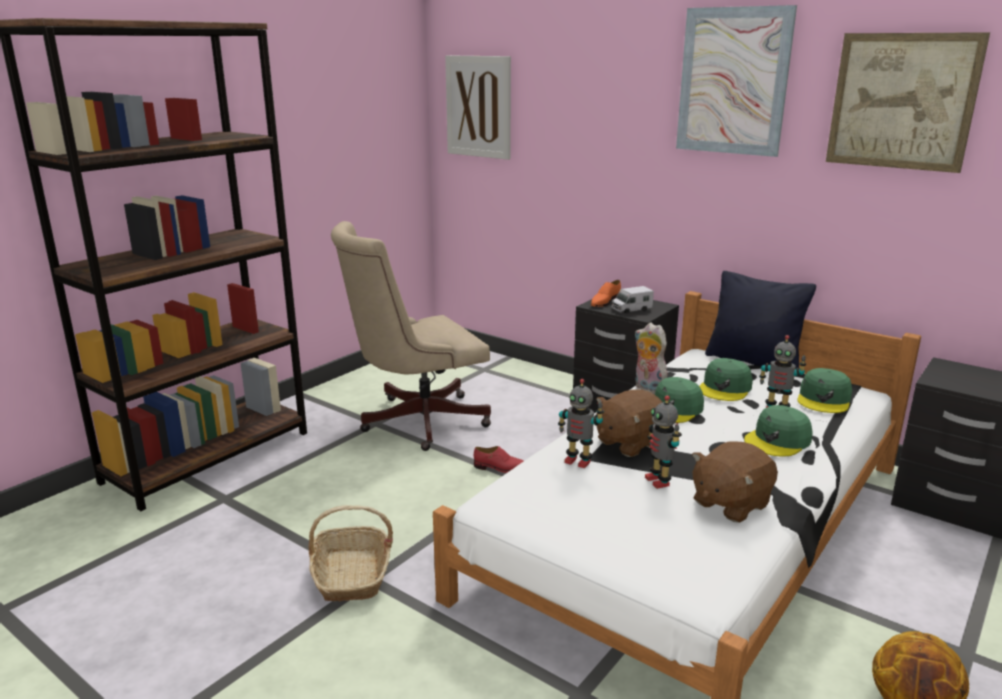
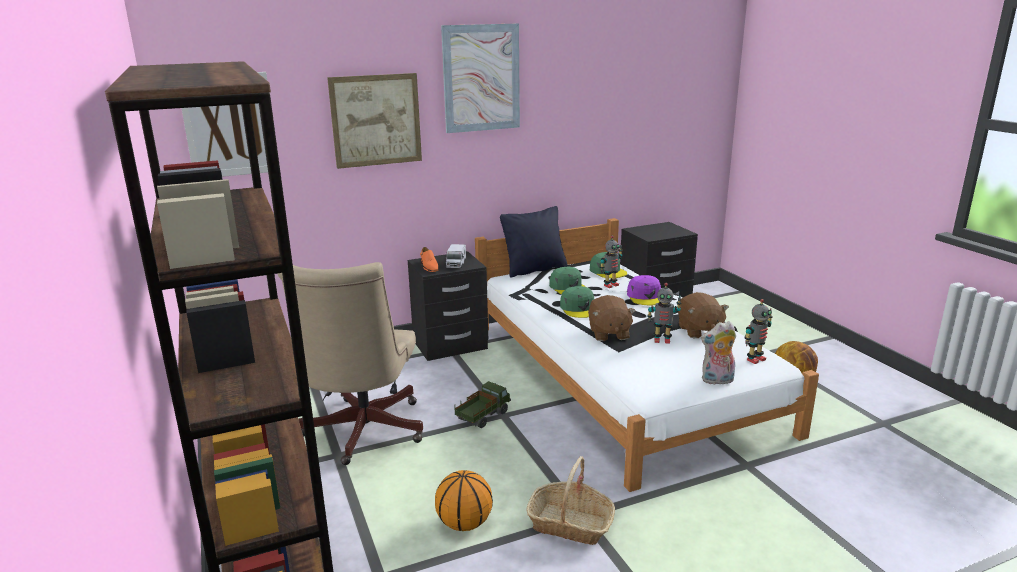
camera: 60 degrees left, 0 degrees up
red shoe [474,446,524,473] -> toy truck [454,381,511,428]
toy robot [558,379,604,468] -> toy robot moved to [744,299,773,364]
plush toy [634,323,668,395] -> plush toy moved to [701,321,736,386]
green cap [744,405,813,457] -> purple cap [627,275,661,305]
picture [826,32,990,173] -> picture moved to [327,73,422,169]
none -> basketball [435,470,493,531]

